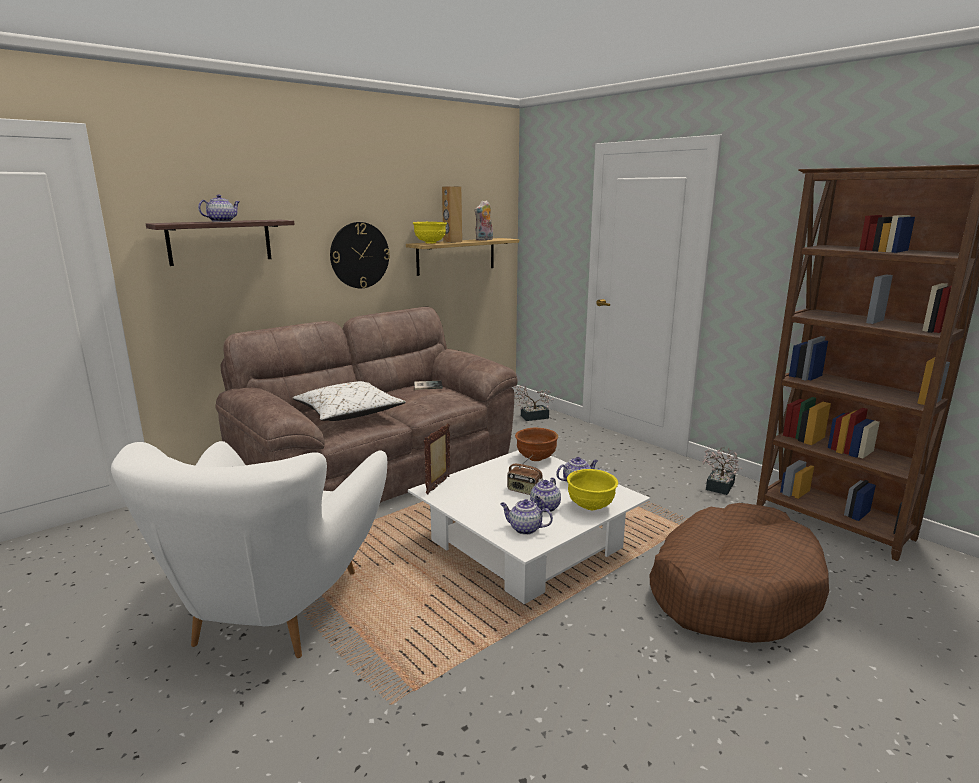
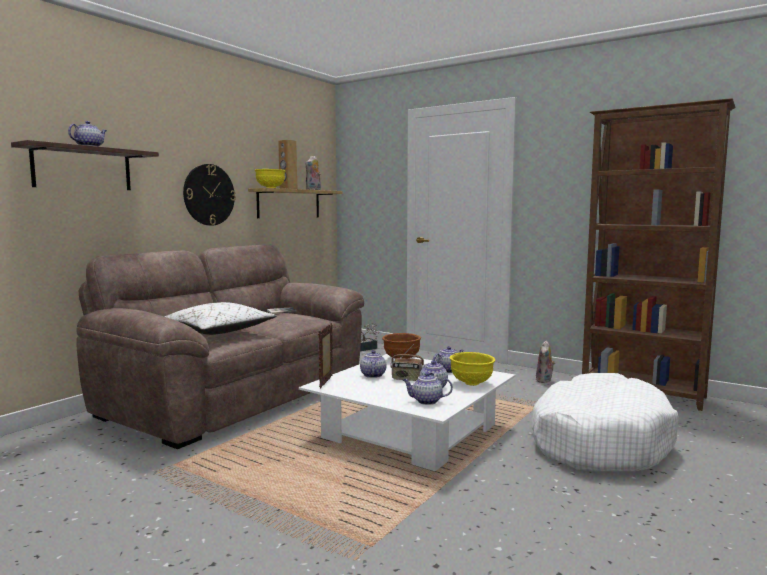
camera: 15 degrees left, 10 degrees down
white armchair [111,441,387,658] -> none
brown dog bed [650,503,829,643] -> white dog bed [532,373,679,471]
potted plant [702,447,742,495] -> plush toy [536,341,555,383]
none -> teapot [360,350,386,378]

